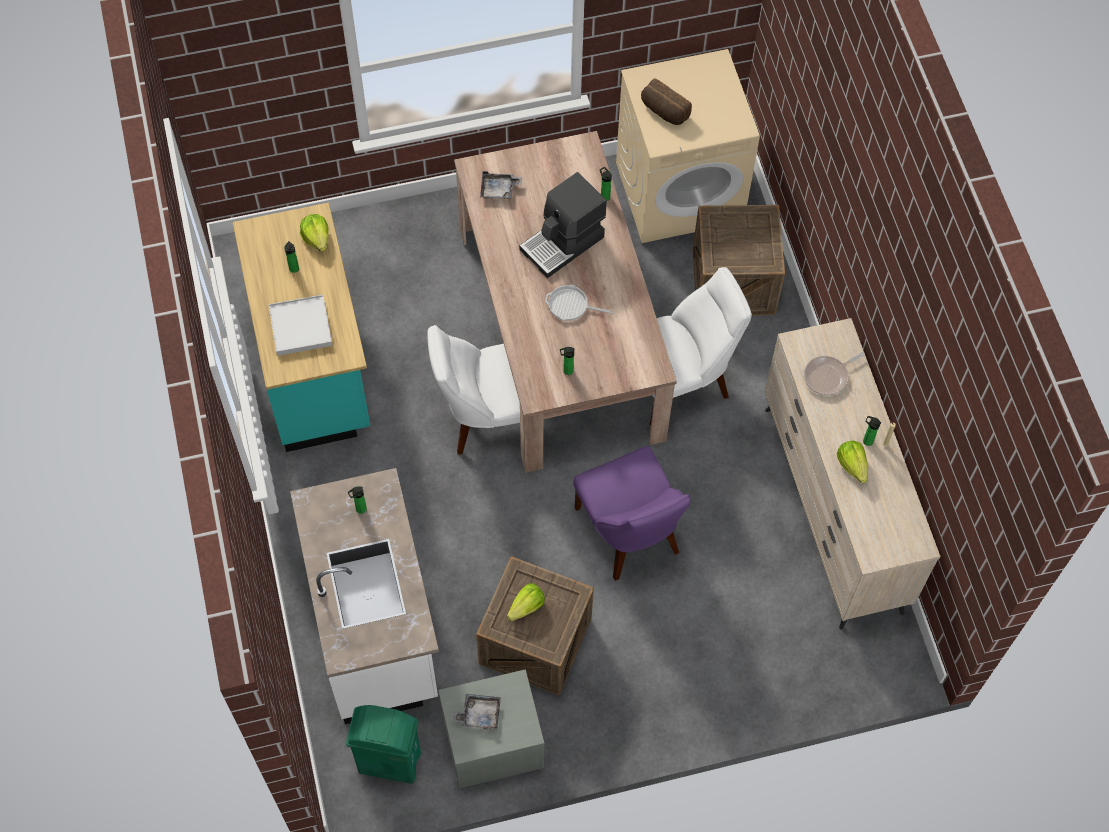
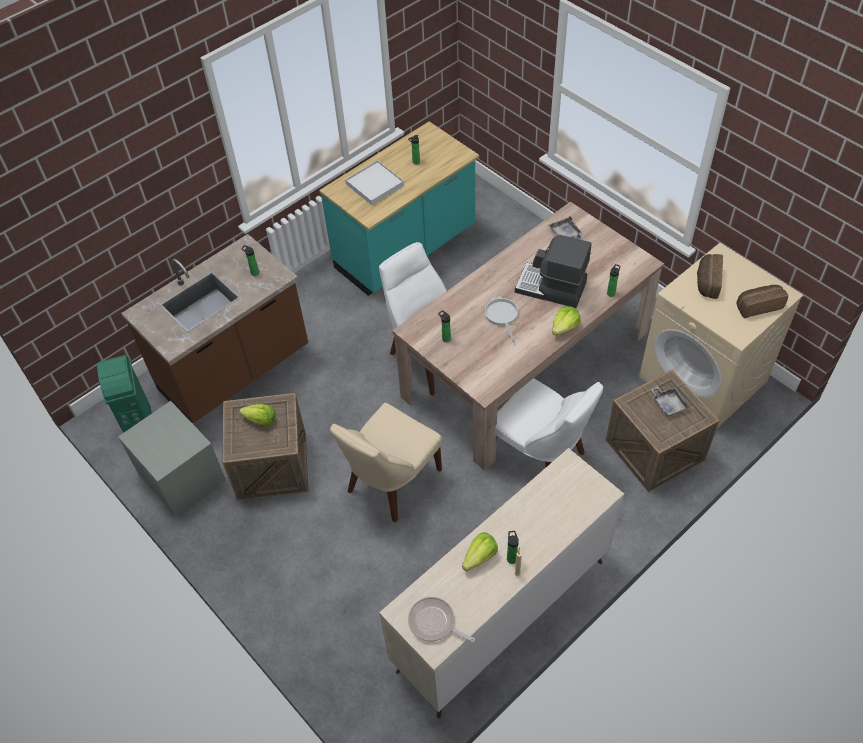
camera: 65 degrees right, 10 degrees down
white counter [290,468,439,724] -> brown counter [121,234,308,423]
lettuce [300,214,329,252] -> lettuce moved to [552,306,581,336]
grey tray [453,694,501,730] -> grey tray moved to [651,386,690,417]
purple chair [573,446,691,581] -> beige chair [330,403,442,523]
frying pan [804,352,865,396] -> frying pan moved to [408,597,475,642]
none -> bread [737,285,788,318]

